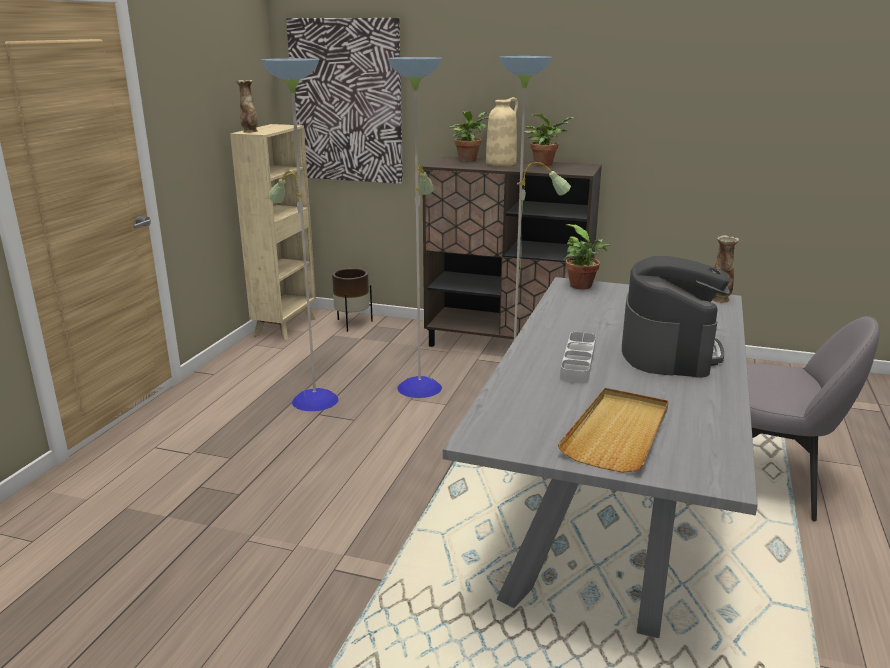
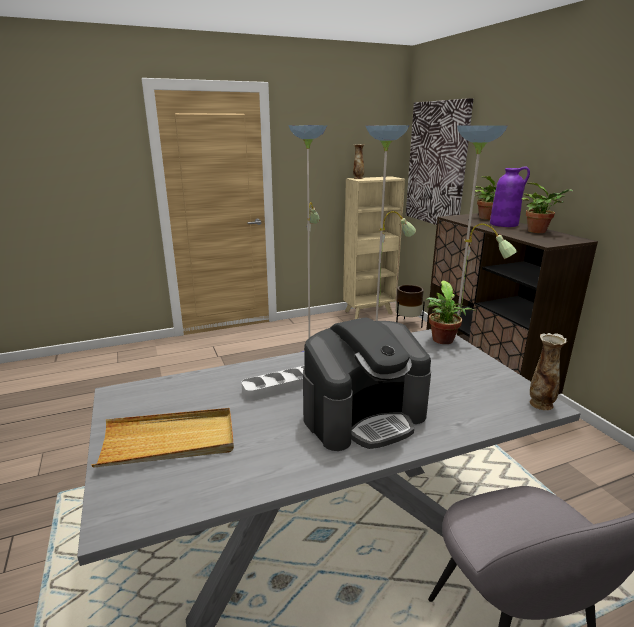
camera: 50 degrees right, 0 degrees up
beige vase [486,97,518,166] -> purple vase [490,166,530,227]

